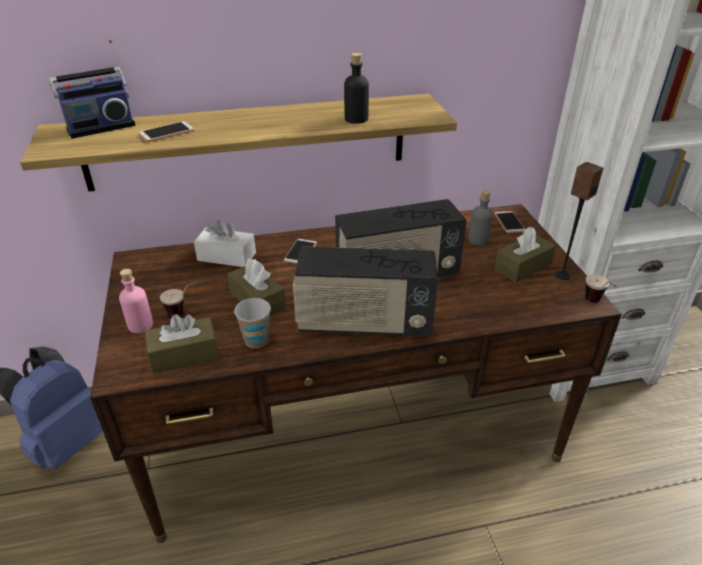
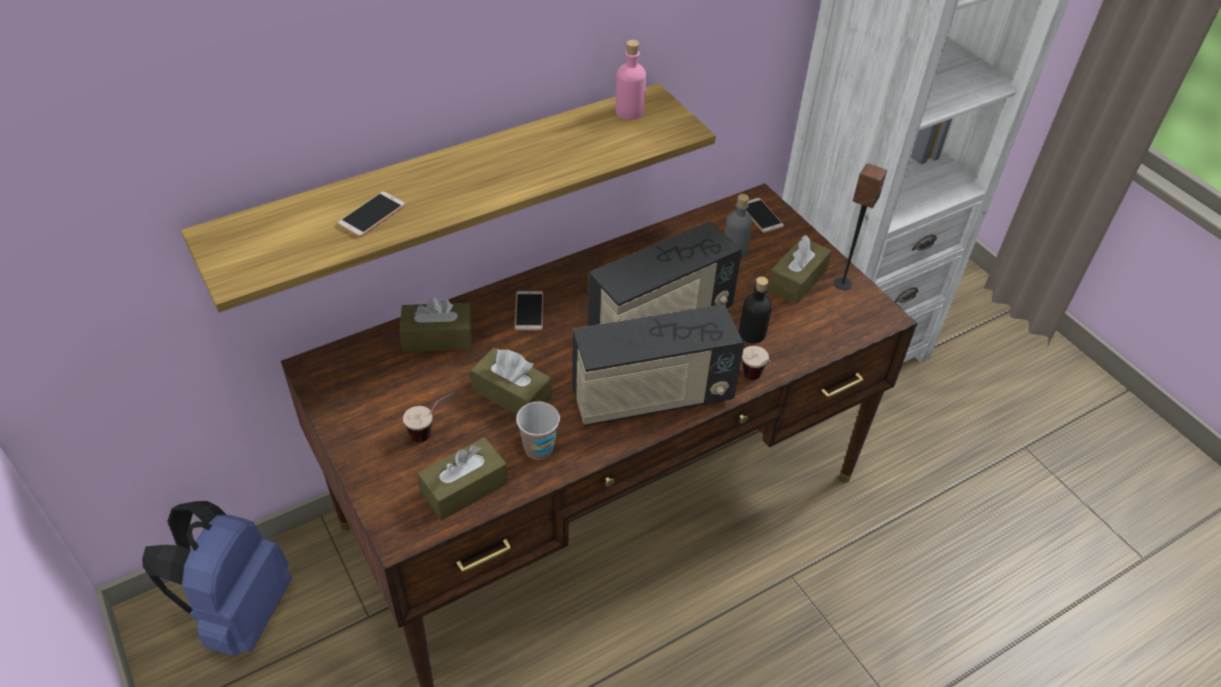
camera: 20 degrees left, 10 degrees up
radio [49,39,136,139] -> none
pink bottle [119,269,153,333] -> pink bottle moved to [616,40,646,120]
white tissue box [194,219,256,267] -> brown tissue box [400,297,473,352]
black bottle [344,53,369,124] -> black bottle moved to [739,276,772,343]
cup [585,275,617,303] -> cup moved to [742,346,779,380]

